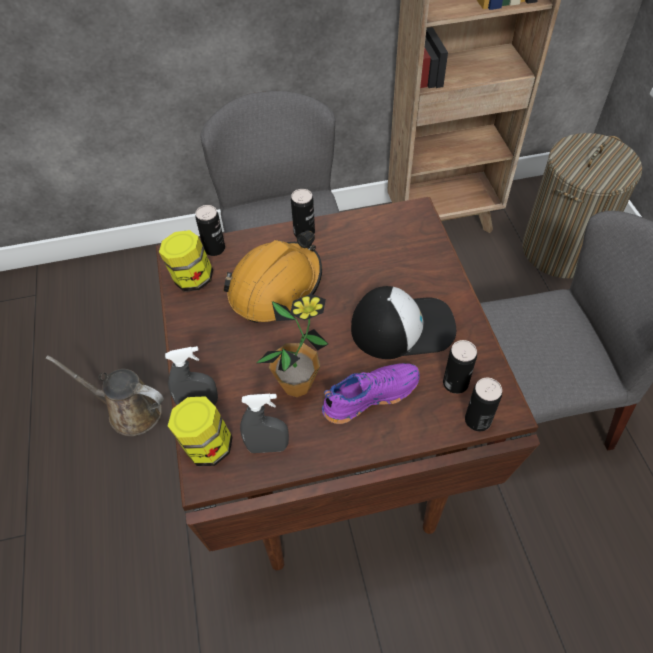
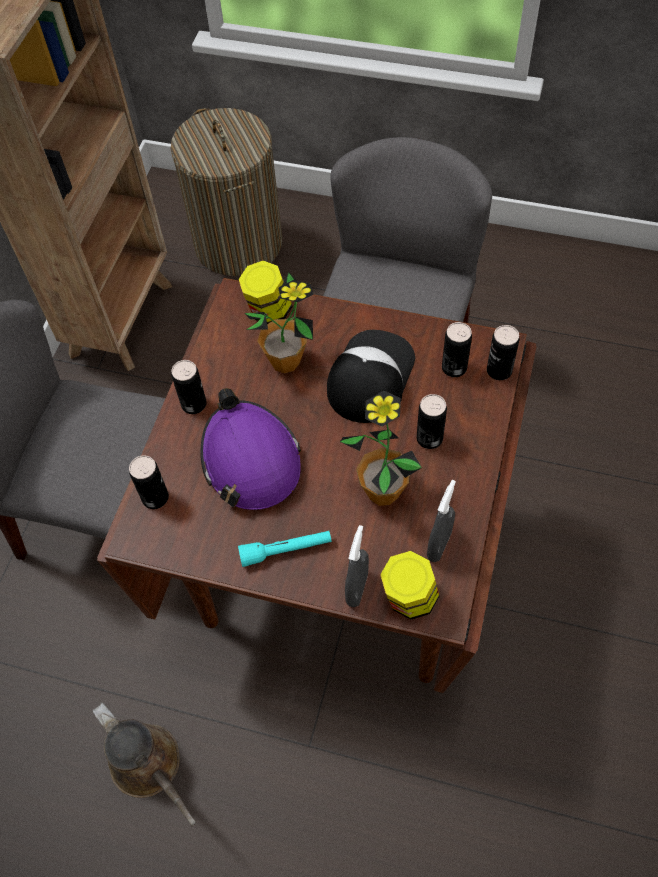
camera: 60 degrees left, 5 degrees up
brown watering can [46,355,164,436] -> brown watering can turned 90 degrees counterclockwise [93,702,196,826]
jar [159,230,213,292] -> jar moved to [239,260,293,324]
orange hard hat [224,230,322,323] -> purple hard hat [200,388,301,510]
purple shoe [322,363,420,424] -> can [417,394,447,449]
none -> turquoise flashlight [238,531,332,567]
none -> potted plant [244,272,313,373]

